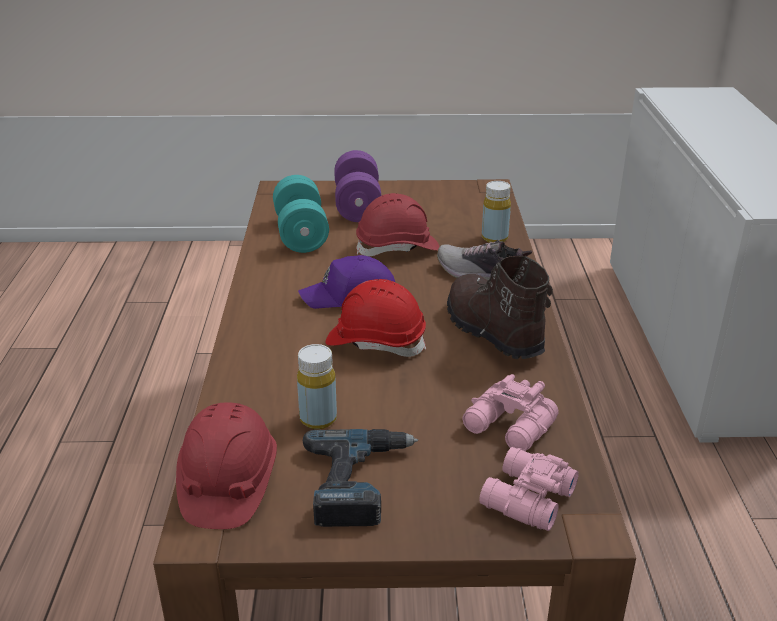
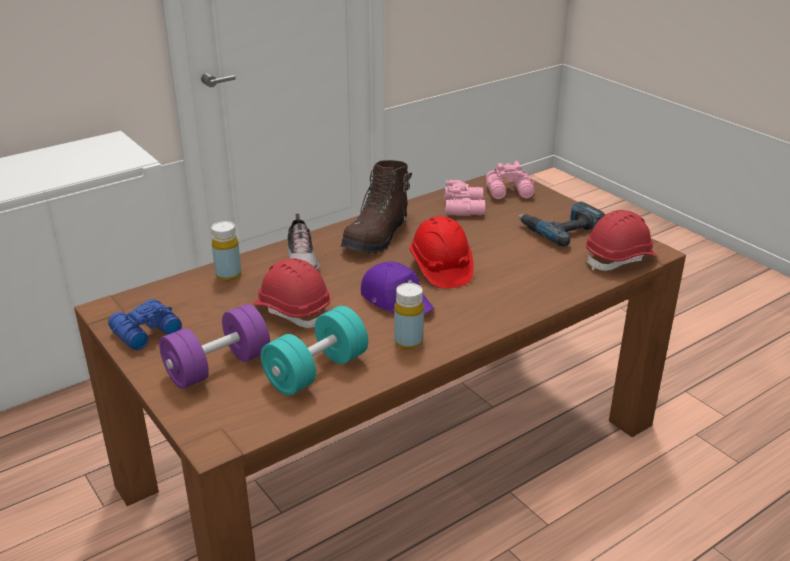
camera: 125 degrees left, 0 degrees up
yellow bottle [297,344,337,429] -> yellow bottle moved to [394,283,424,349]
none -> blue binoculars [108,299,182,350]

